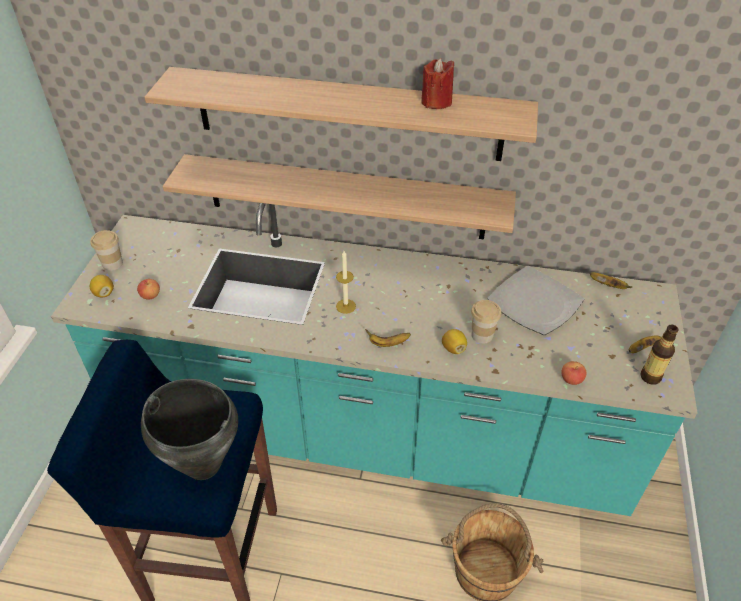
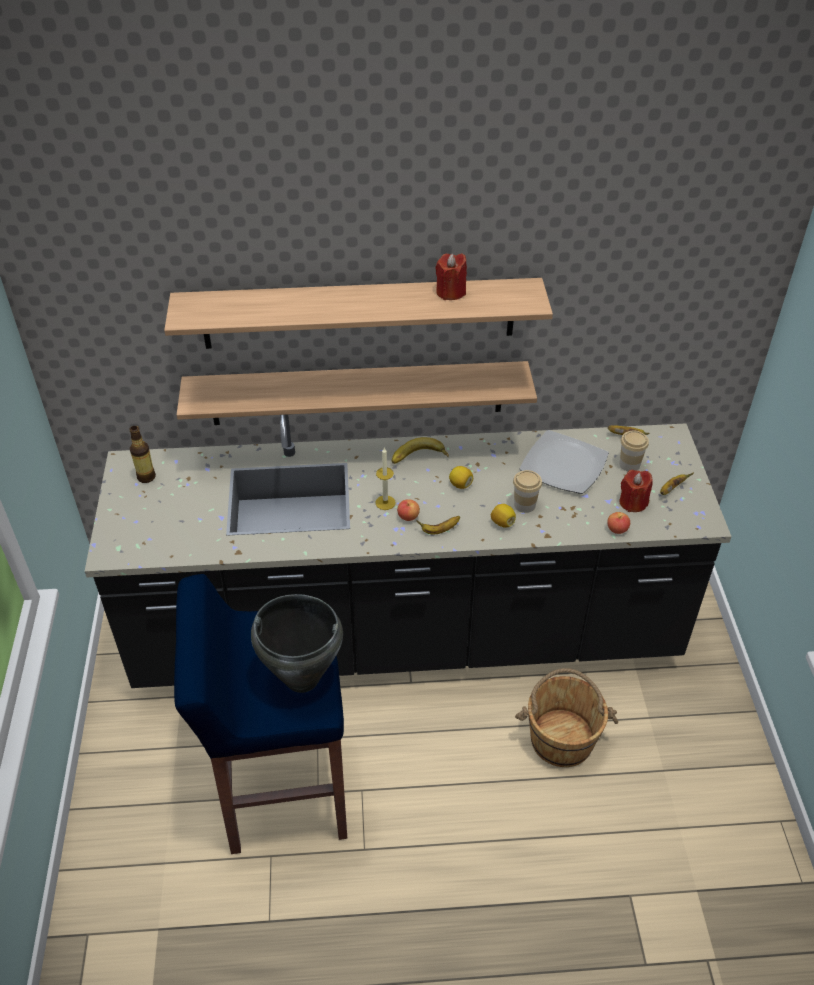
camera: 15 degrees left, 0 degrees up
turquoise counter [51,203,697,516] -> black counter [85,414,732,688]
cup [90,230,123,271] -> cup moved to [620,430,649,471]
lemon [90,275,114,297] -> lemon moved to [449,466,473,489]
apple [137,279,160,300] -> apple moved to [397,499,420,521]
bottle [640,325,678,385] -> bottle moved to [130,426,156,483]
none -> banana [392,437,449,464]
none -> red candle [619,470,653,512]

